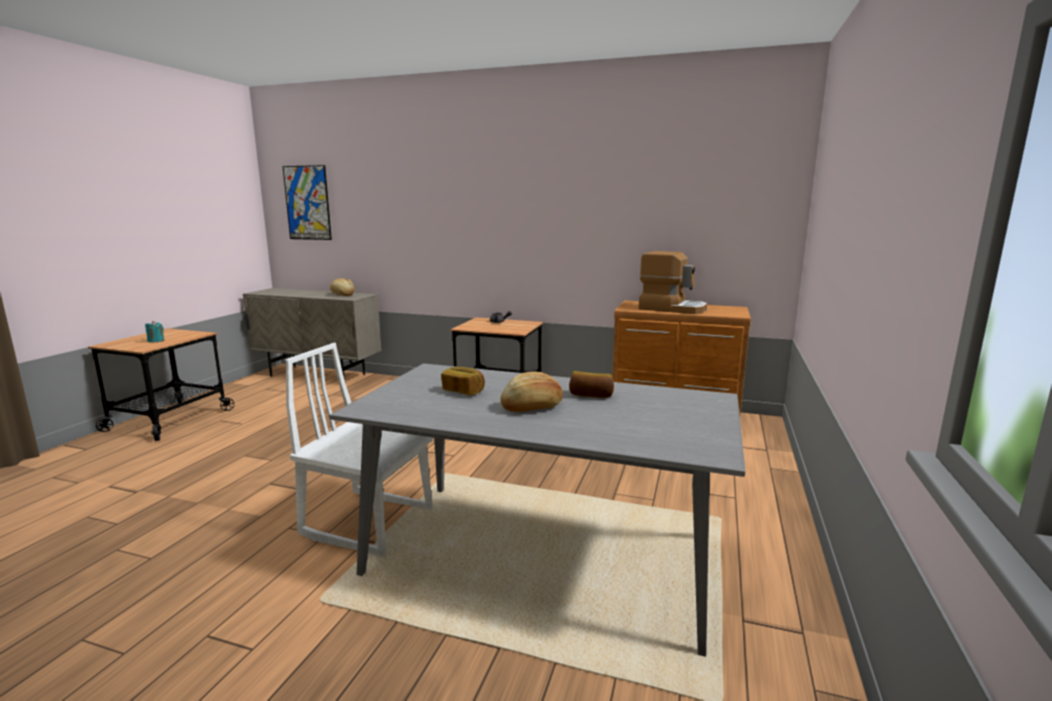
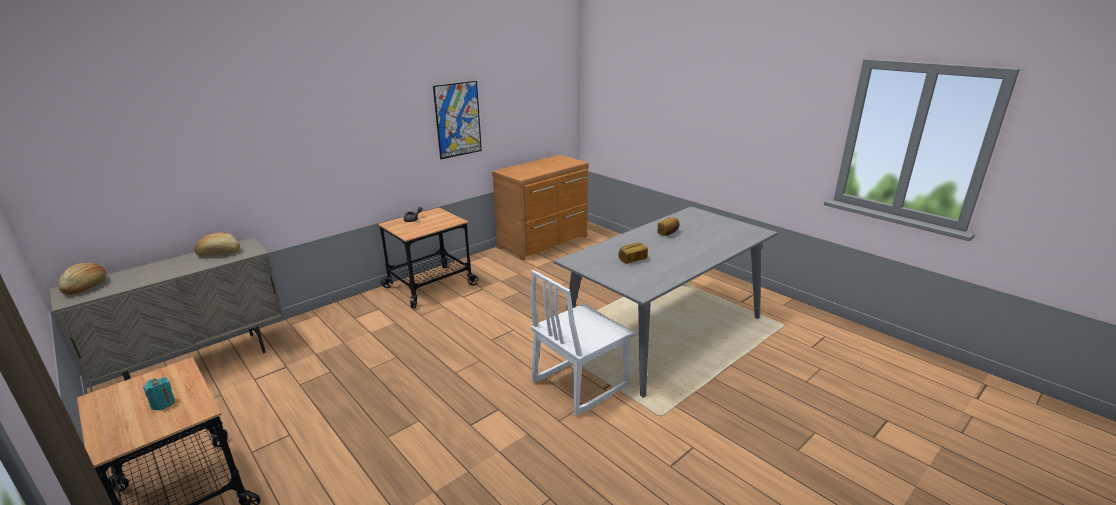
camera: 60 degrees left, 10 degrees up
picture [283,165,332,240] -> picture moved to [433,81,482,159]
bread [500,371,563,412] -> bread moved to [58,263,106,295]
coffee machine [639,251,707,314] -> none

